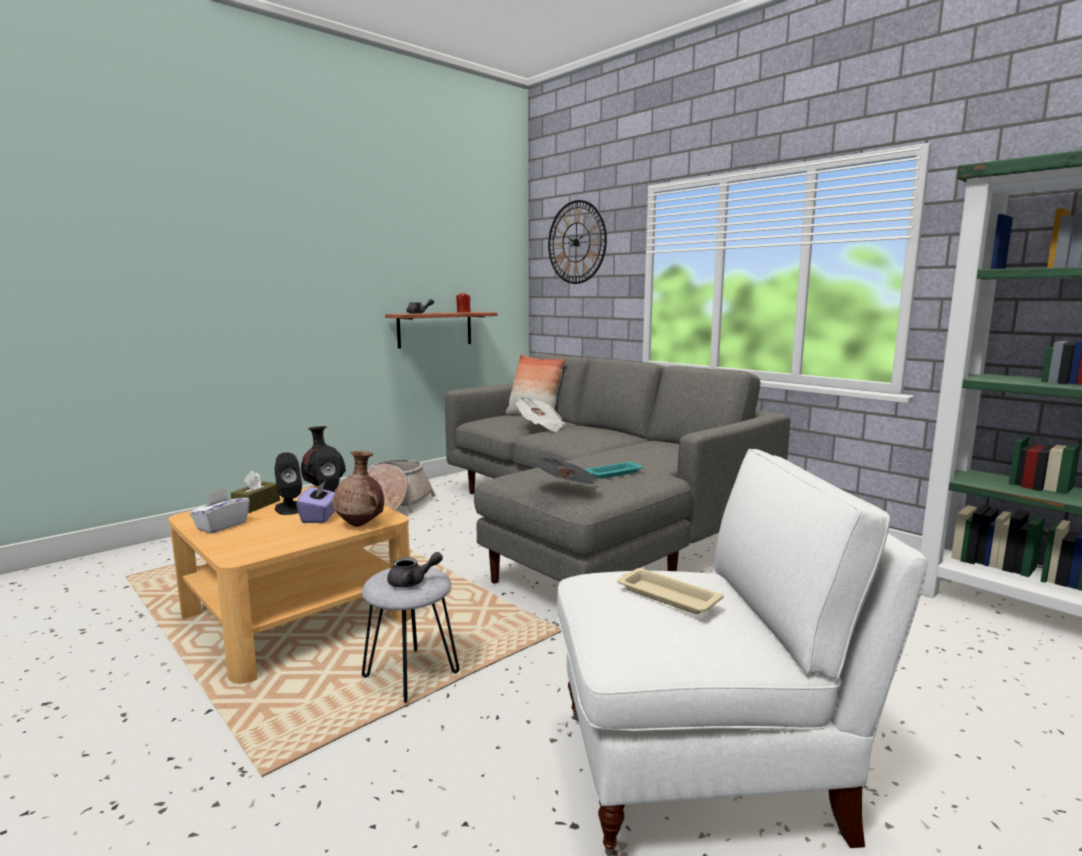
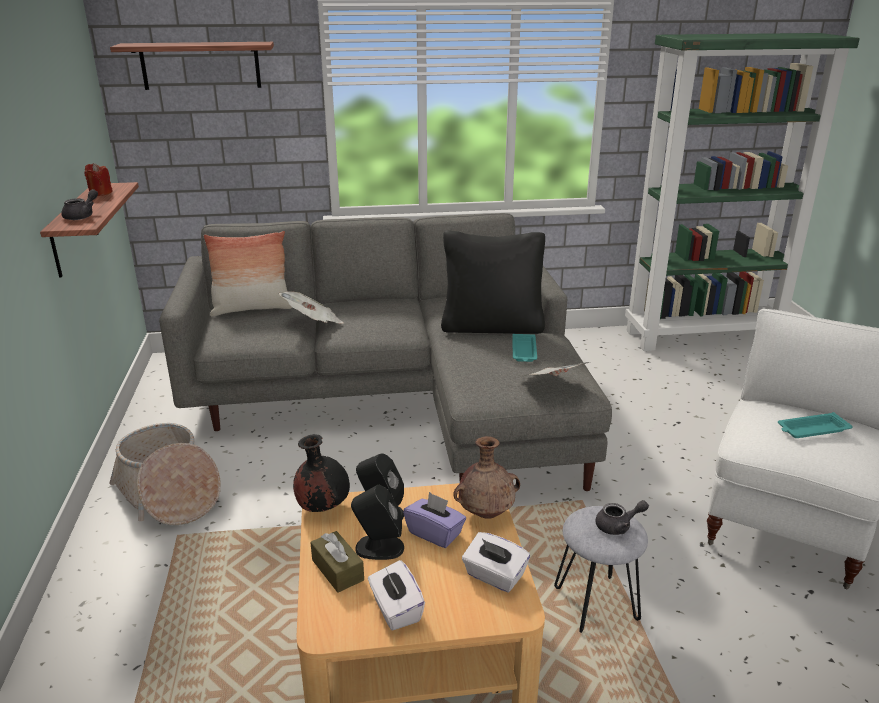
camera: 55 degrees left, 15 degrees up
grey teapot [387,552,443,588] -> grey teapot turned 60 degrees clockwise [595,500,649,535]
wall clock [548,200,607,284] -> shelf [110,42,274,90]
beige tray [617,568,724,614] -> turquoise tray [778,412,853,438]
none -> black pillow [441,230,545,334]
none -> white tissue box [462,532,530,592]

